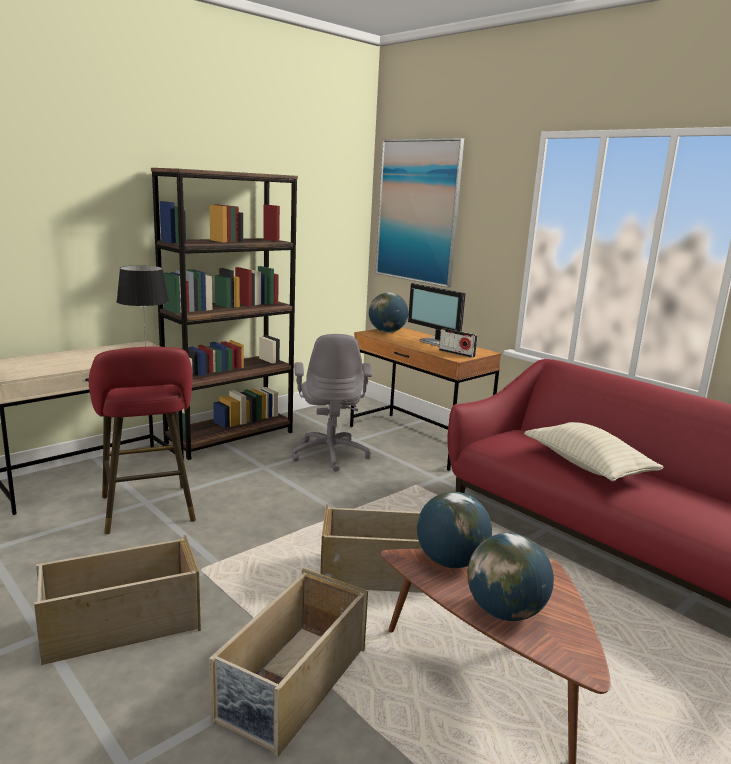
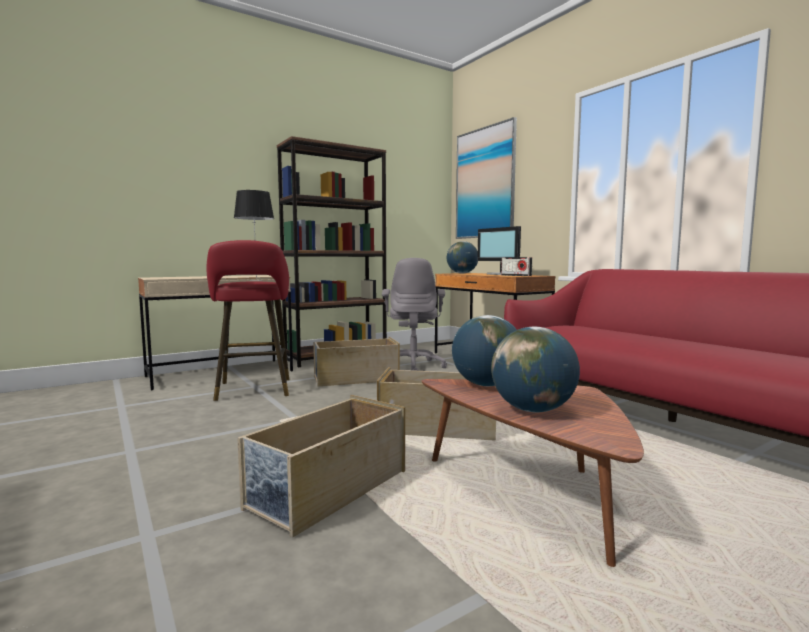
camera: 10 degrees right, 10 degrees down
beige storage box [34,535,201,665] -> beige storage box moved to [313,337,400,387]
beige pillow [524,422,663,481] -> none

